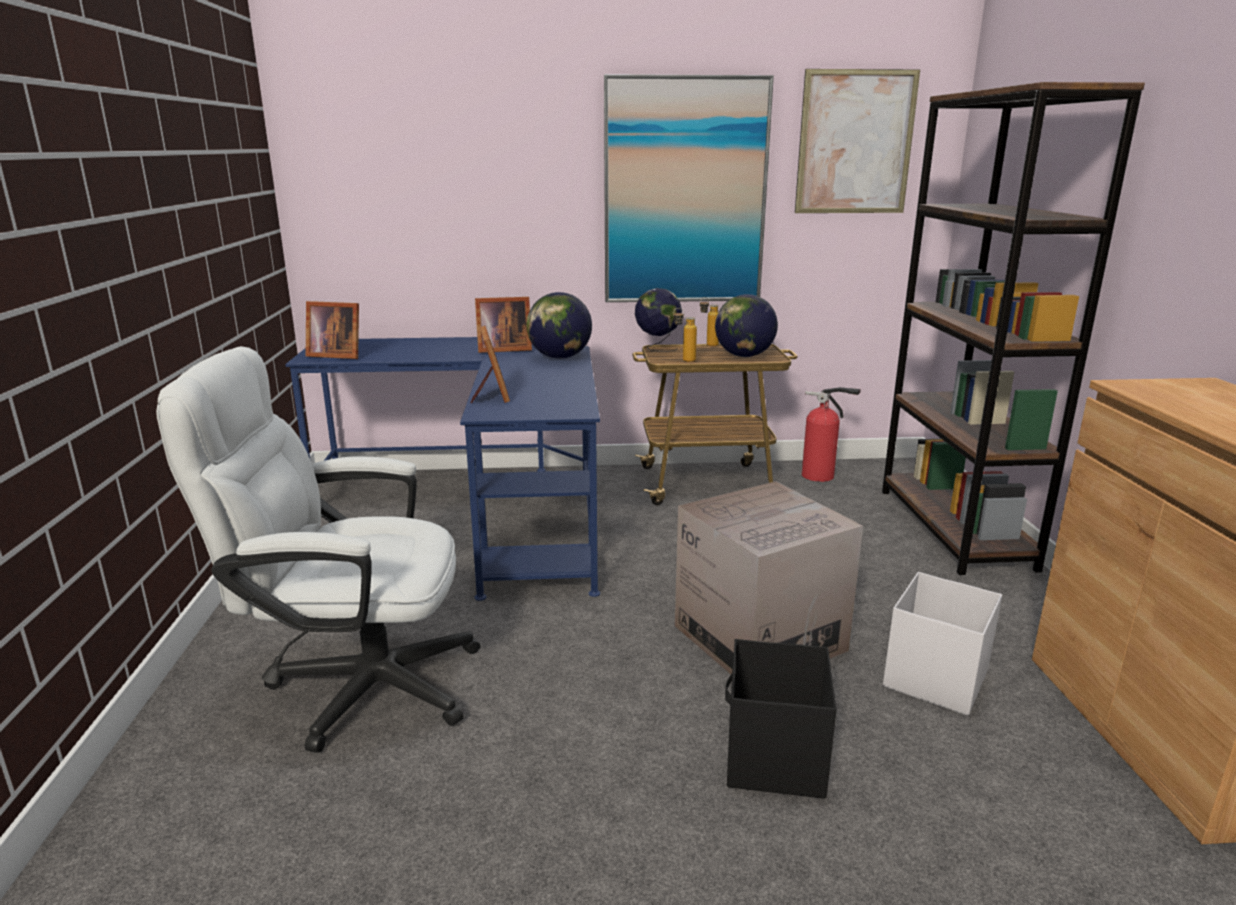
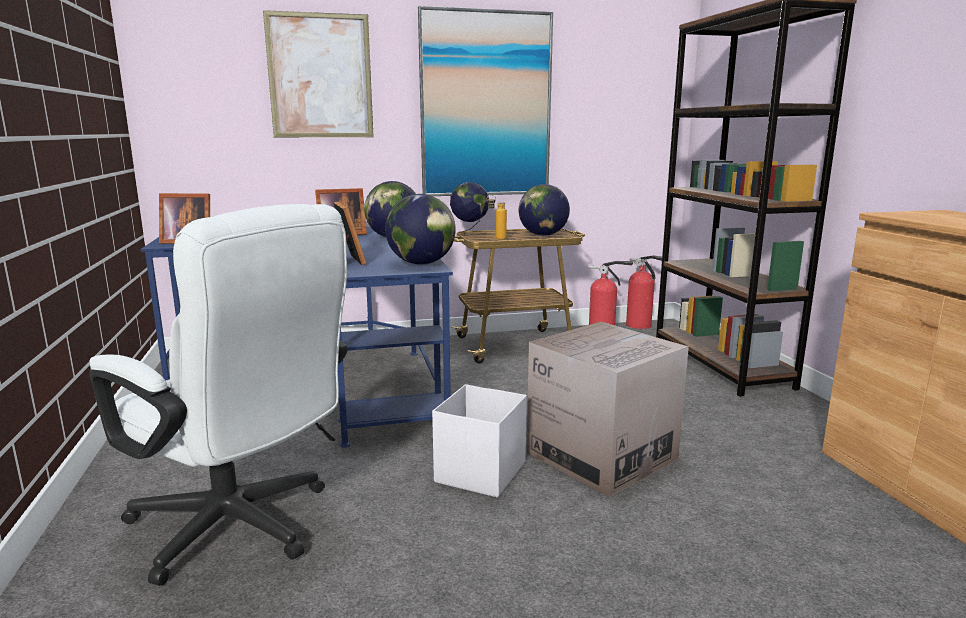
camera: 10 degrees left, 5 degrees down
white office chair [156,346,480,753] -> white office chair turned 135 degrees counterclockwise [89,204,348,586]
bottle [700,297,719,346] -> none
black storage box [725,639,837,798] -> none
picture [795,69,920,213] -> picture moved to [263,10,374,137]
white storage box [883,572,1002,716] -> white storage box moved to [432,384,527,498]
none -> globe [385,194,456,265]
none -> fire extinguisher [626,255,662,329]

